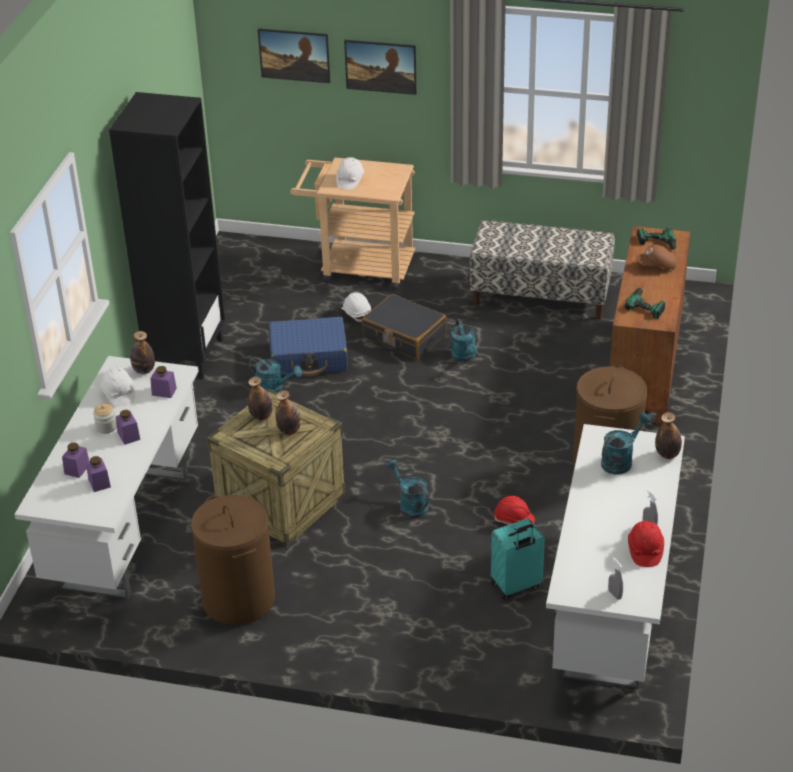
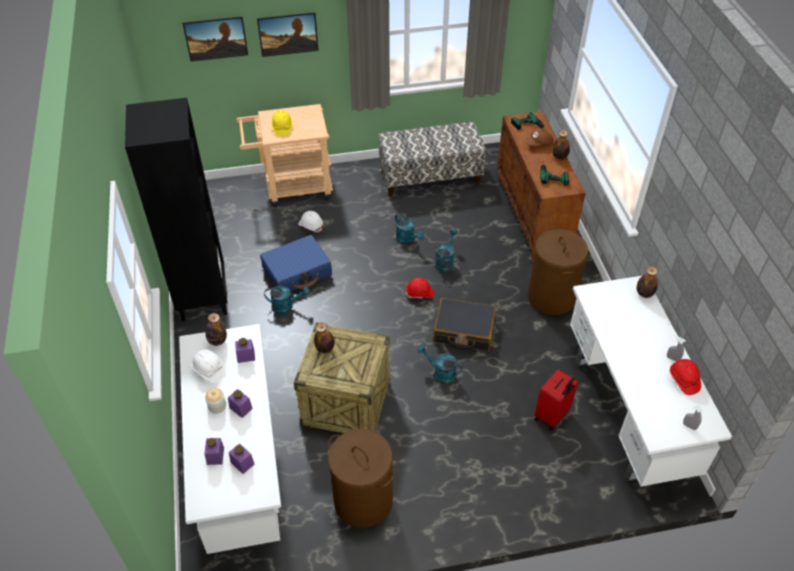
camera: 25 degrees left, 10 degrees up
bottle [276,390,301,435] -> bottle moved to [552,130,570,160]
white hard hat [336,157,364,190] -> yellow hard hat [271,110,292,136]
black suitcase [362,294,447,360] -> black suitcase moved to [433,298,496,351]
turquoise suitcase [491,518,545,600] -> red suitcase [535,369,578,431]
red hard hat [494,496,535,525] -> red hard hat moved to [406,278,434,299]
turquoise watering can [601,413,651,474] -> turquoise watering can moved to [435,229,458,272]

